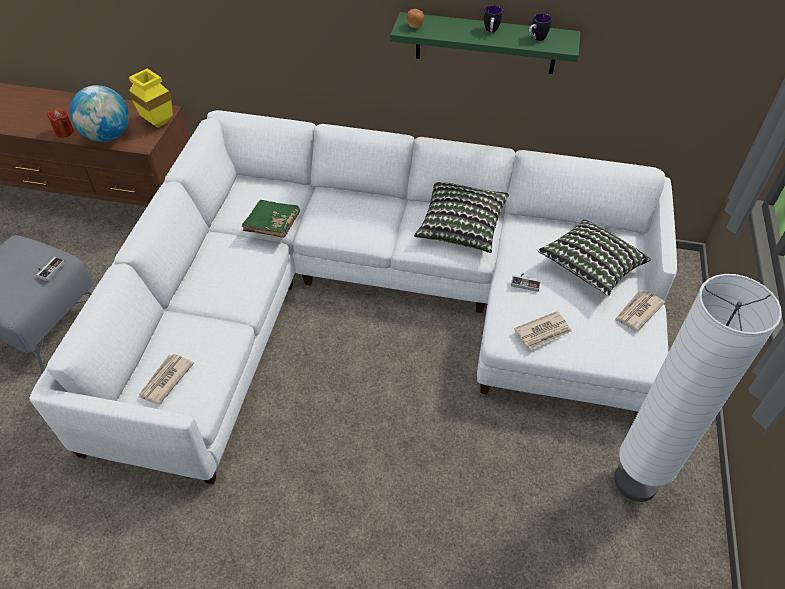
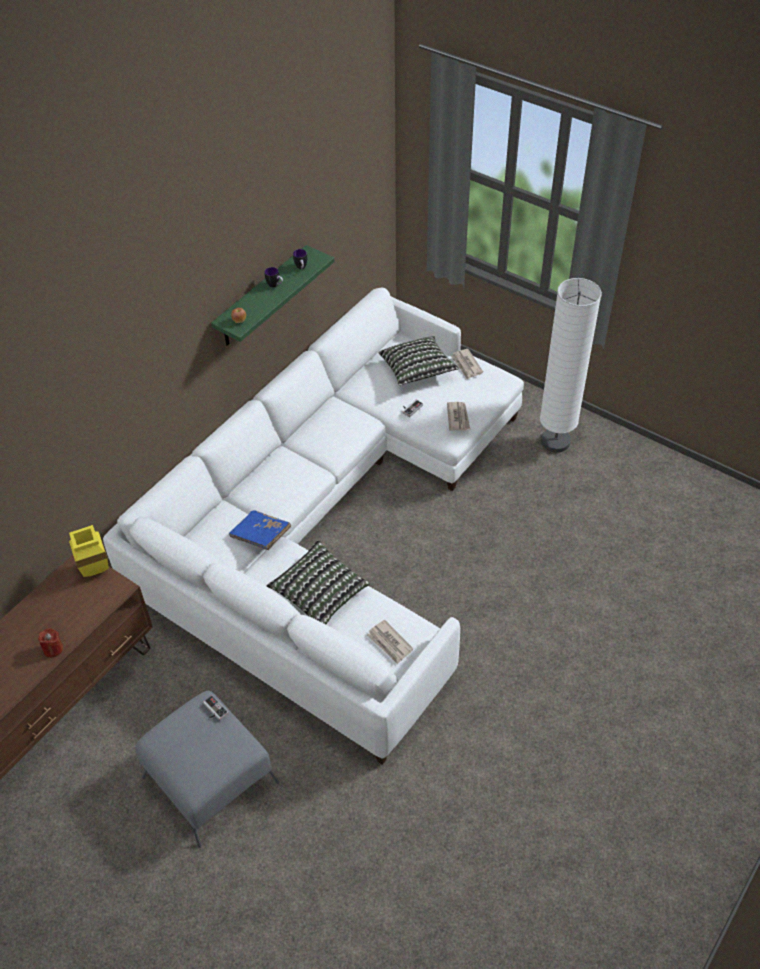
camera: 65 degrees left, 0 degrees up
globe [70,85,129,142] -> none
green book [242,200,300,238] -> blue book [229,510,291,550]
pillow [414,182,509,253] -> pillow moved to [266,540,370,624]

